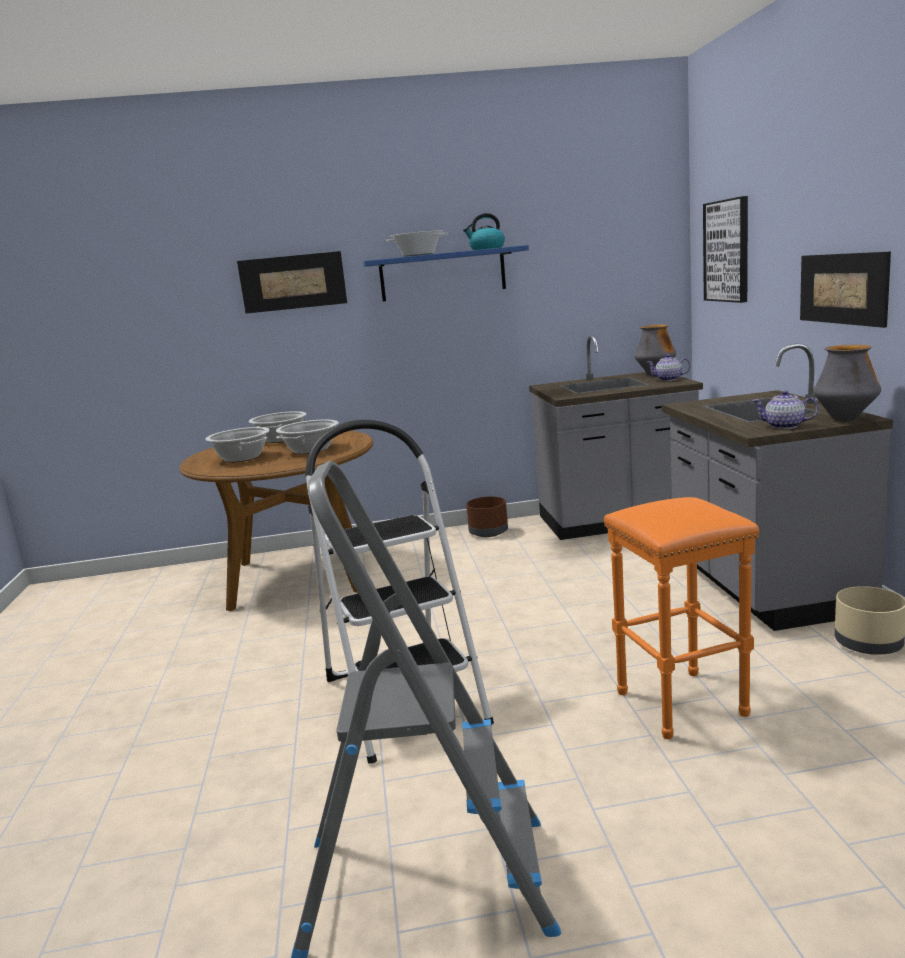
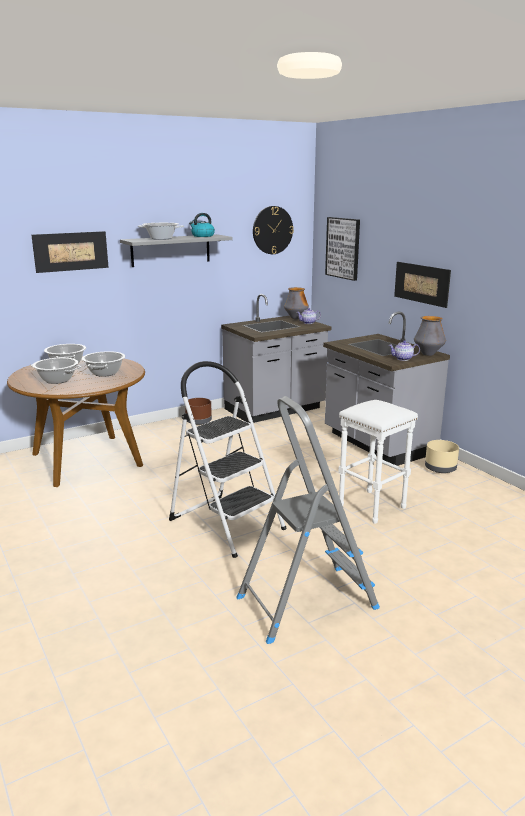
camera: 25 degrees left, 5 degrees up
blue shelf [363,245,529,301] -> grey shelf [120,234,233,267]
orange stool [604,497,759,739] -> white stool [338,400,418,524]
none -> wall clock [253,206,294,254]

